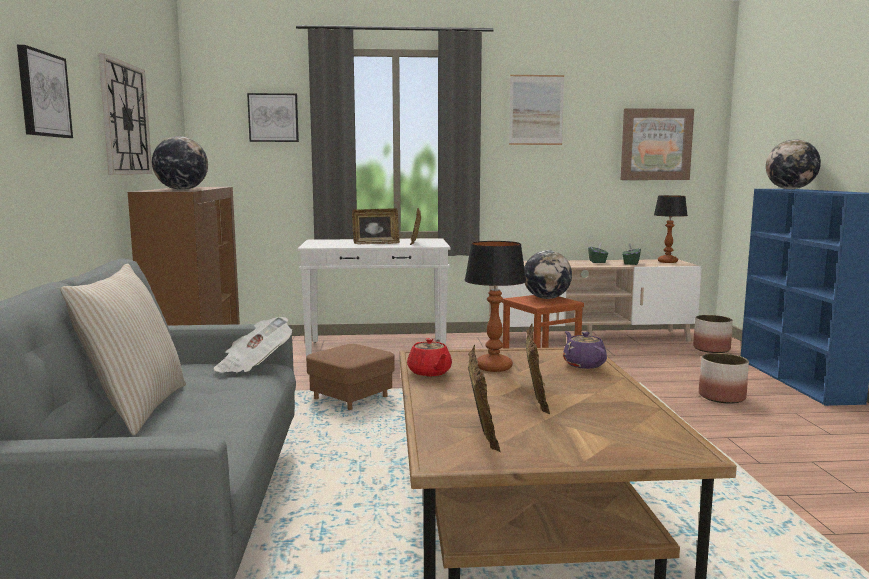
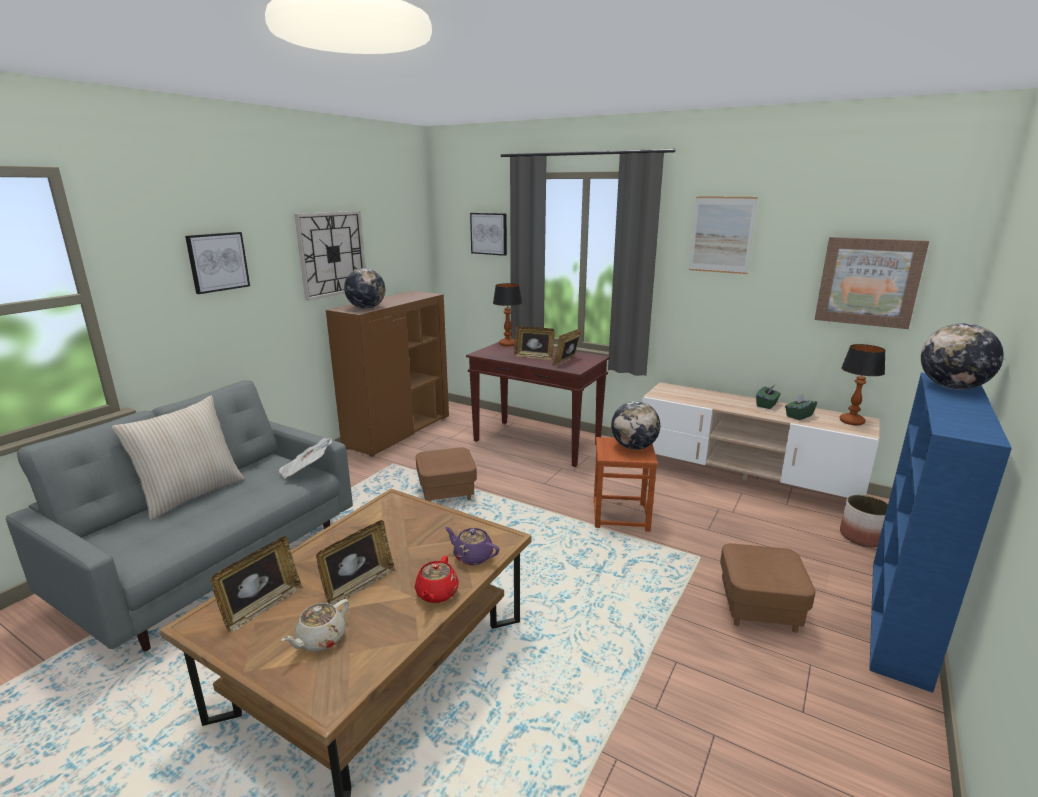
camera: 35 degrees right, 10 degrees up
white console table [298,239,451,357] -> brown console table [466,342,610,467]
red teapot [407,338,452,377] -> red teapot moved to [415,556,459,603]
table lamp [464,241,527,372] -> table lamp moved to [493,283,522,346]
purple teapot [563,331,607,369] -> purple teapot turned 75 degrees counterclockwise [445,527,500,565]
planter [699,353,749,404] -> brown ottoman [720,543,816,633]
none -> beige teapot [281,599,349,651]

